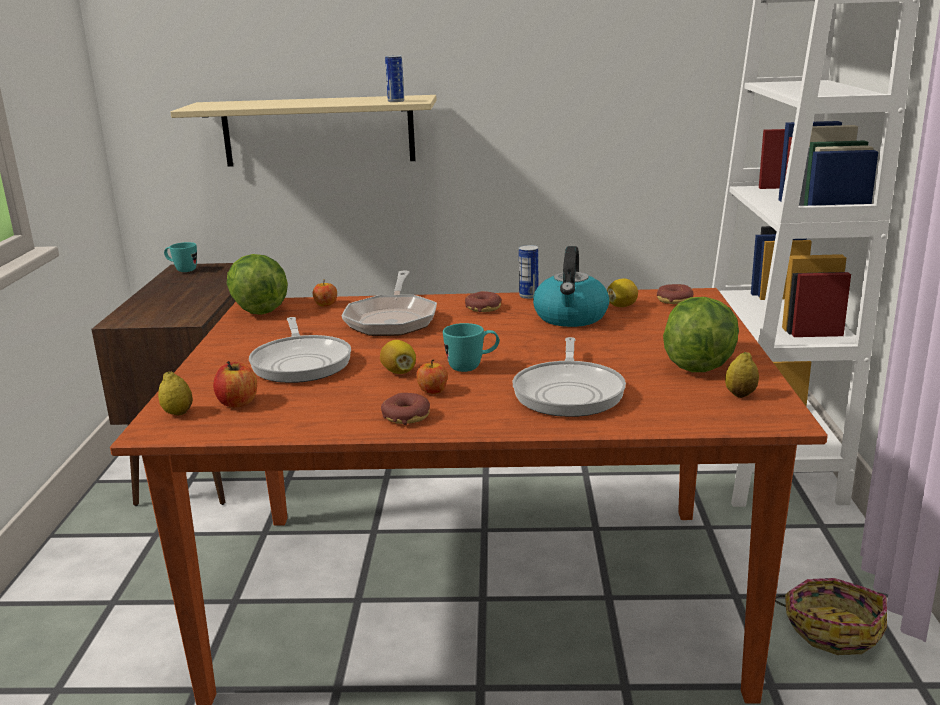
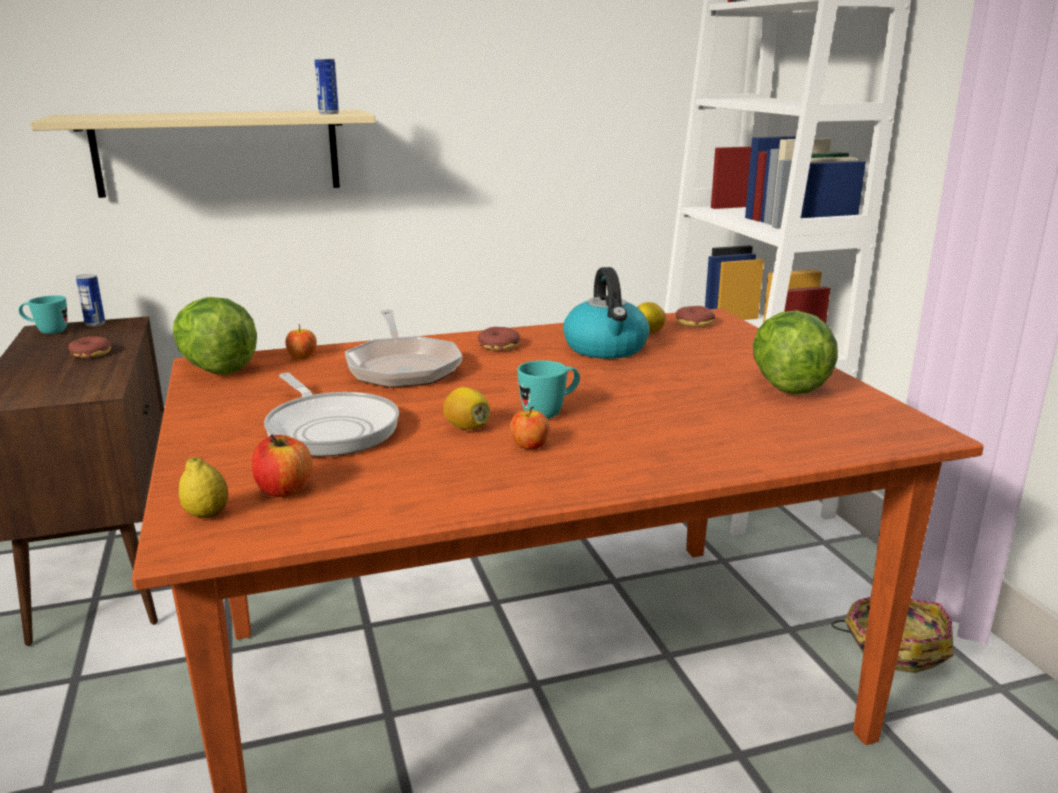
camera: 20 degrees left, 0 degrees up
donut [381,393,430,425] -> donut moved to [68,336,111,358]
frying pan [513,337,626,417] -> none
can [519,245,538,299] -> can moved to [76,274,105,327]
lemon [725,352,759,398] -> none

